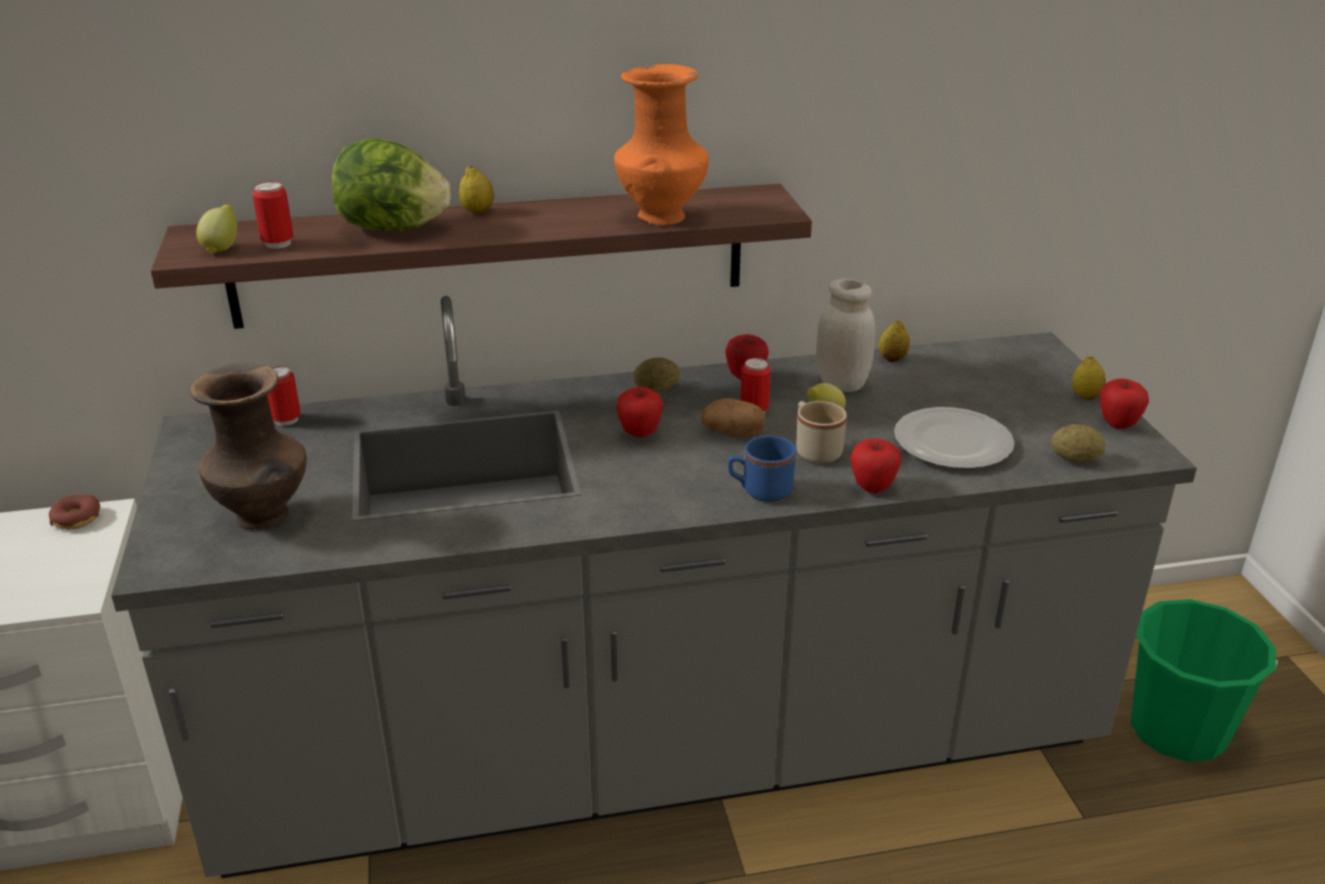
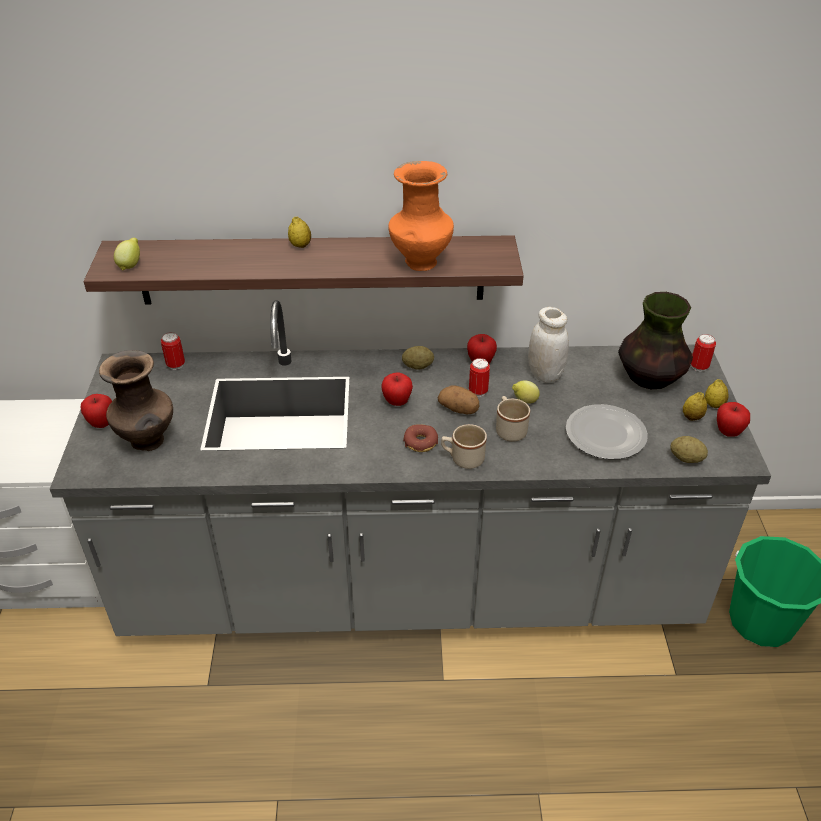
camera: 10 degrees right, 10 degrees up
donut [49,495,100,529] -> donut moved to [403,424,438,452]
can [253,181,294,249] -> can moved to [691,334,716,372]
lettuce [332,138,451,231] -> none
blue mug [728,436,796,502] -> beige mug [441,424,487,469]
apple [850,439,902,493] -> apple moved to [81,394,112,428]
lemon [879,320,910,362] -> lemon moved to [683,392,707,421]
none -> vase [618,292,693,389]

